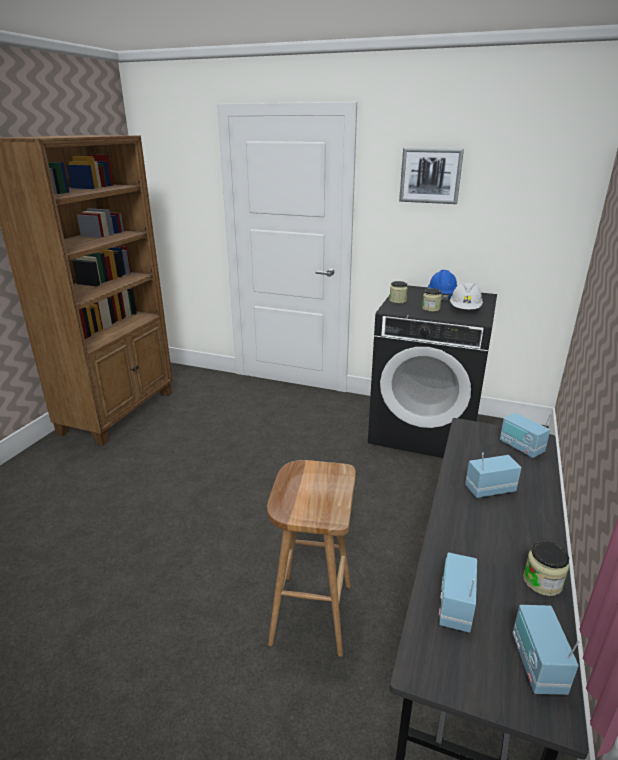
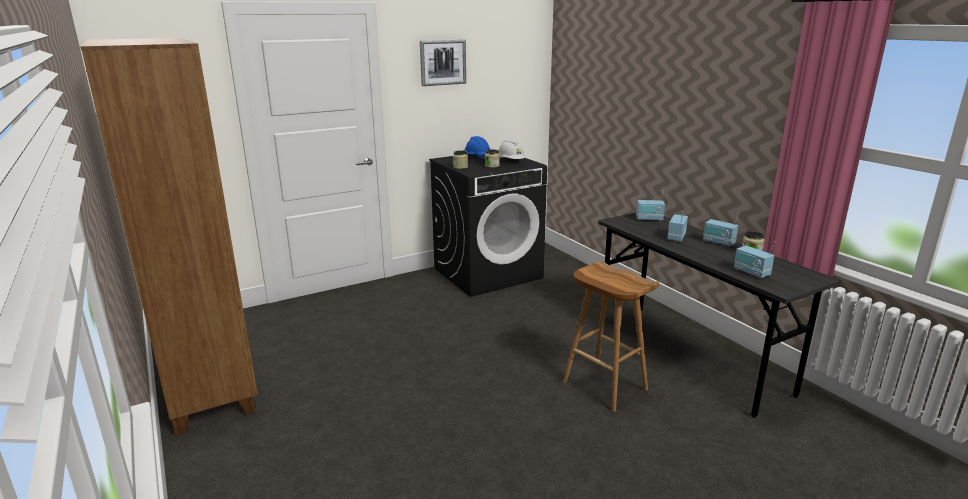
camera: 50 degrees left, 5 degrees down
radio [513,605,580,695] -> radio moved to [703,213,739,247]

